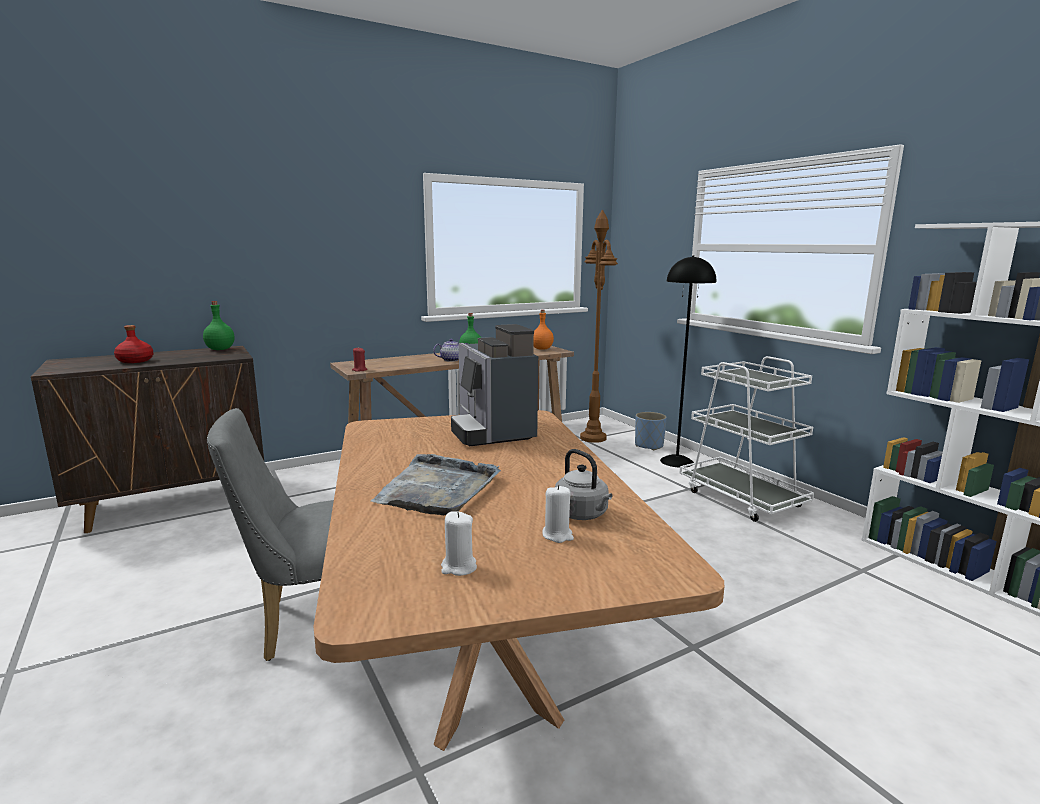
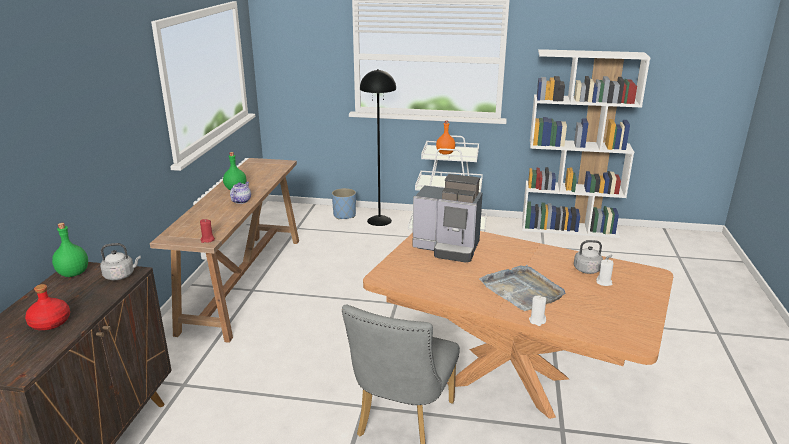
camera: 50 degrees left, 10 degrees up
white candle [441,511,477,576] -> white candle moved to [529,295,546,326]
orange bottle [534,310,554,350] -> orange bottle moved to [436,120,455,155]
brown floor lamp [580,210,618,443] -> none
none -> grey kettle [100,243,141,280]

